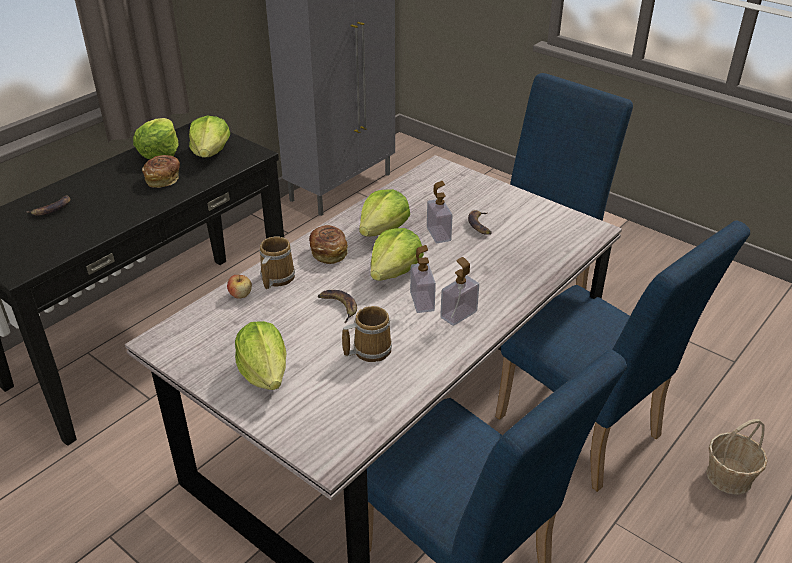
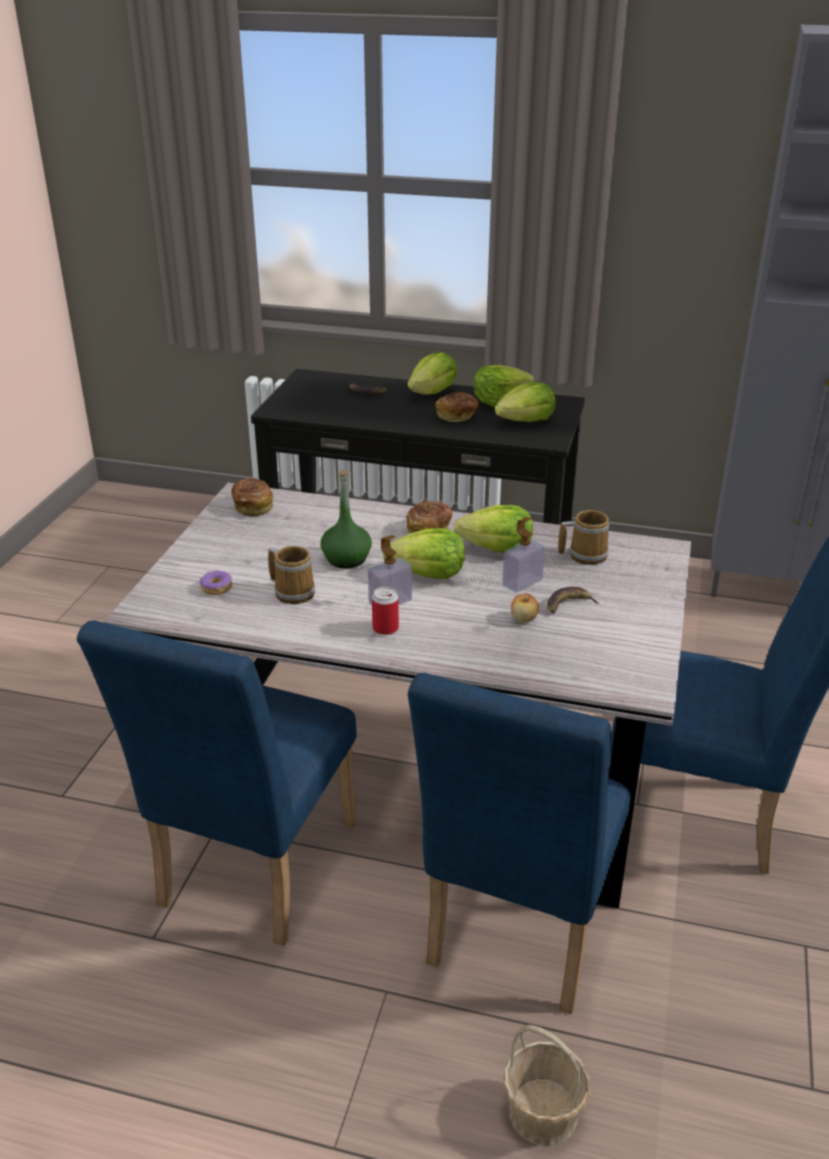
camera: 65 degrees right, 5 degrees down
apple [227,274,252,299] -> apple moved to [511,593,539,623]
lettuce [235,321,287,390] -> lettuce moved to [408,352,457,395]
mug [259,236,295,289] -> mug moved to [558,510,609,565]
banana [318,290,357,323] -> green bottle [321,470,372,568]
soap dispenser [440,257,479,326] -> can [372,587,399,635]
none -> donut [200,570,232,595]
none -> bread [231,478,274,516]

